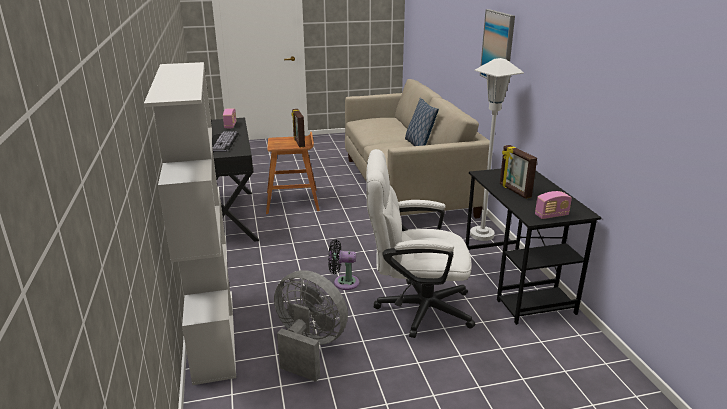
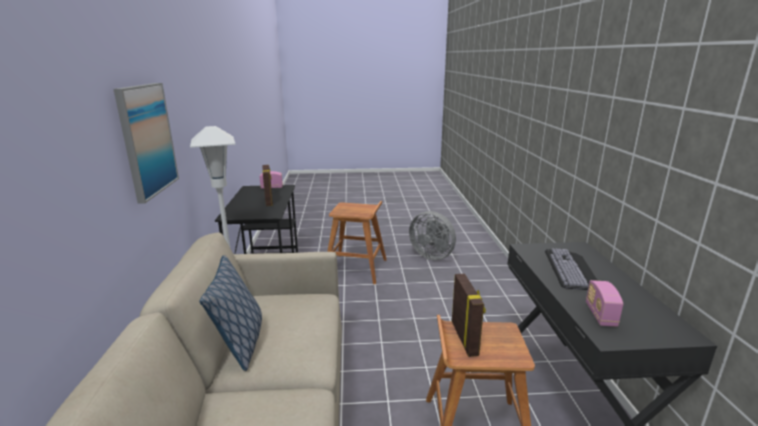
camera: 170 degrees left, 5 degrees down
white bookcase [144,62,236,385] -> none
black fan [328,239,359,290] -> none
white office chair [366,149,475,338] -> brown stool [327,201,387,284]

